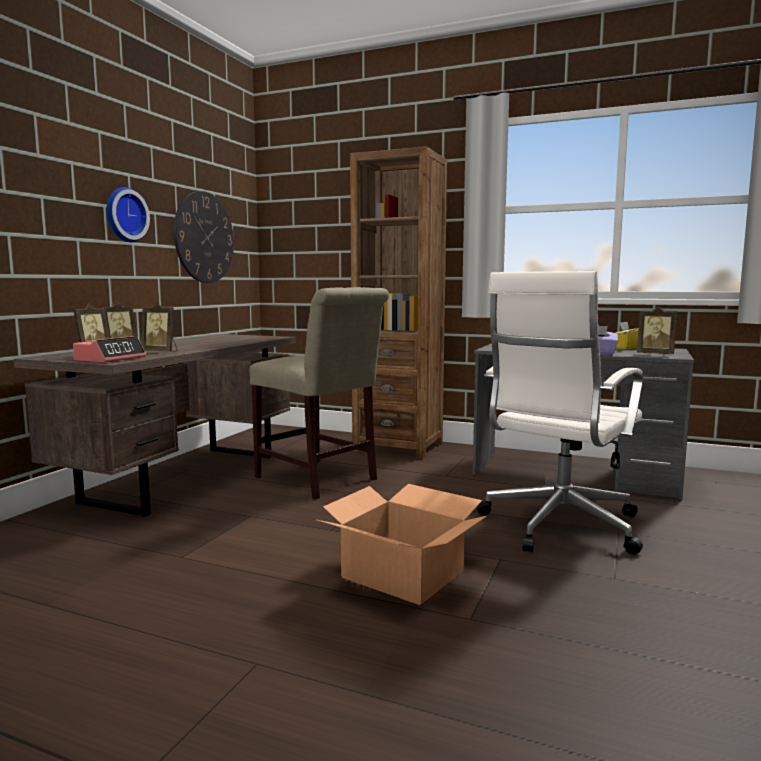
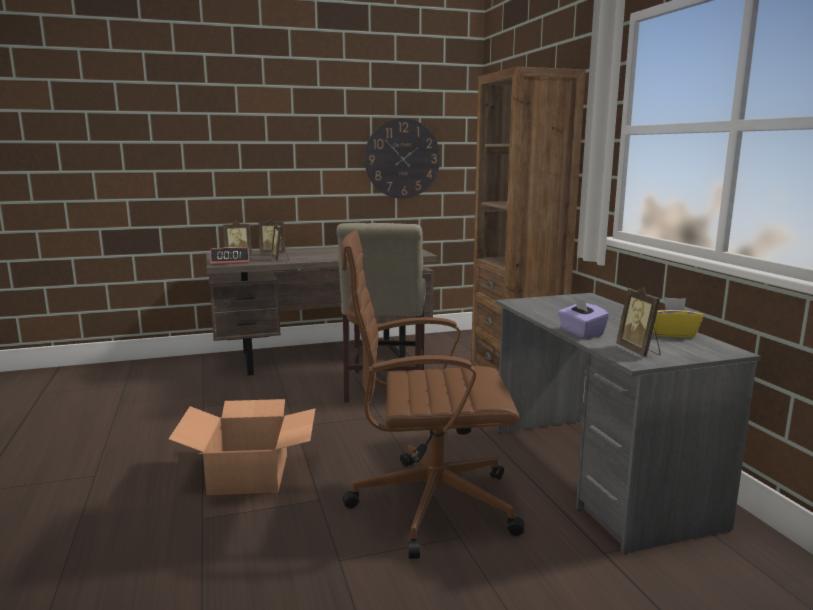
camera: 50 degrees right, 5 degrees up
wall clock [106,187,150,242] -> none
white office chair [477,271,643,554] -> brown office chair [341,230,525,559]

